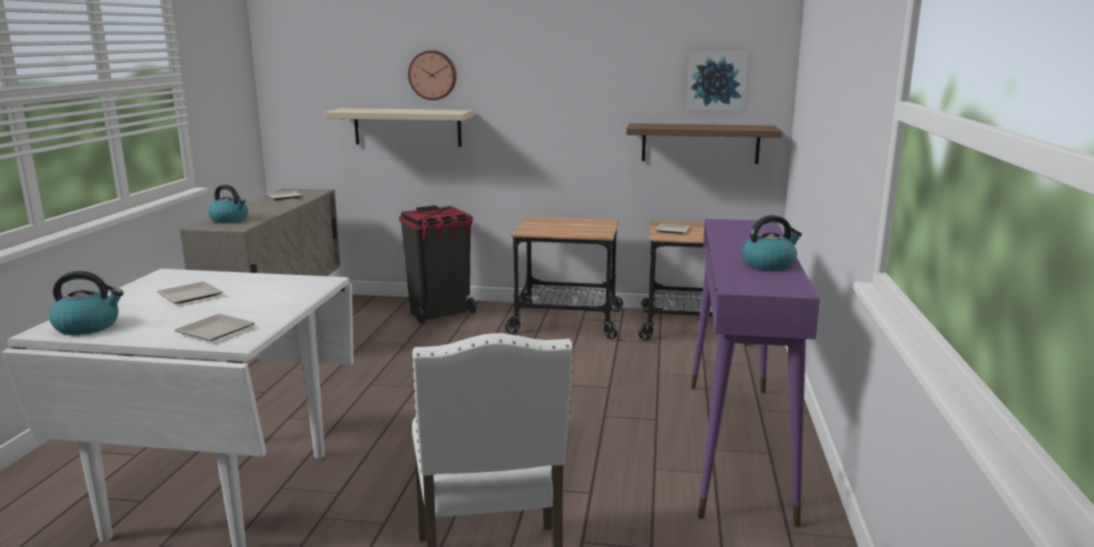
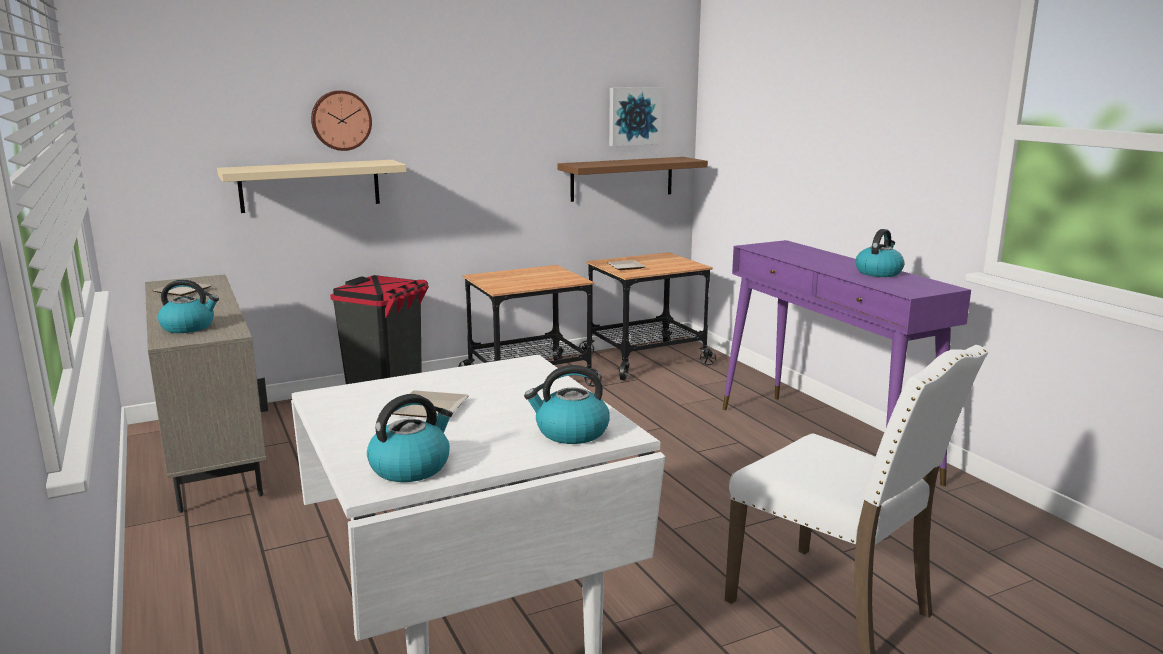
camera: 35 degrees left, 0 degrees up
plate [174,314,255,341] -> kettle [524,365,610,444]

